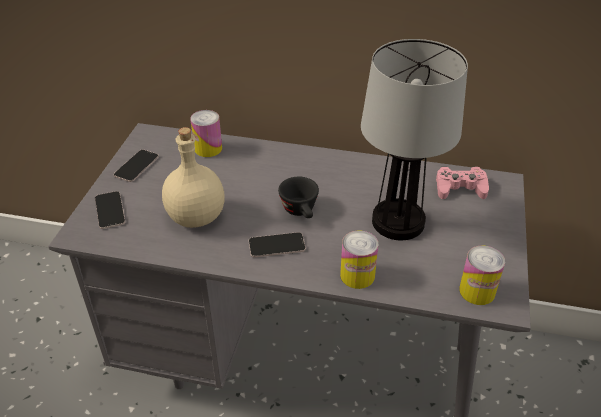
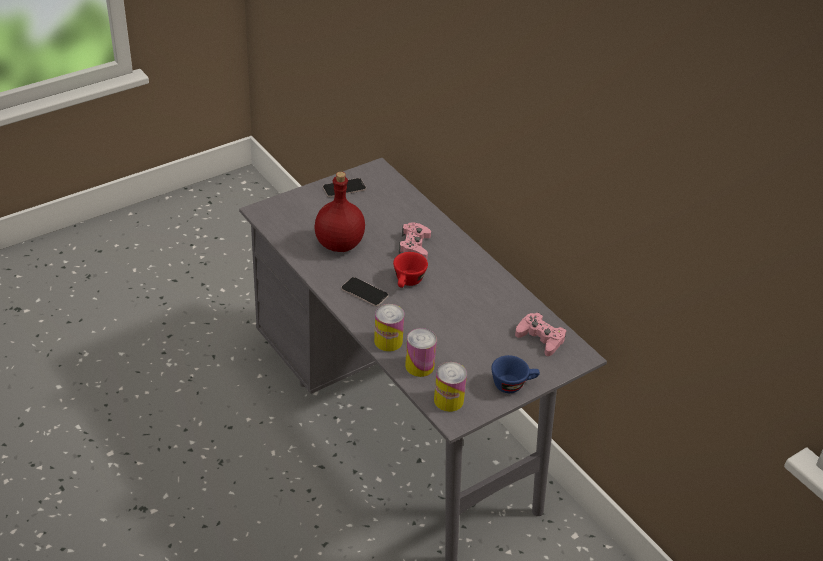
camera: 40 degrees right, 0 degrees up
phone [95,191,125,229] -> none
beige bottle [162,127,225,228] -> red bottle [314,172,365,252]
can [190,110,222,157] -> can moved to [405,328,437,377]
black cup [278,177,319,218] -> red cup [393,252,428,288]
table lamp [361,39,468,240] -> none
none -> pink game controller [399,222,431,259]
none -> blue cup [491,355,540,393]

